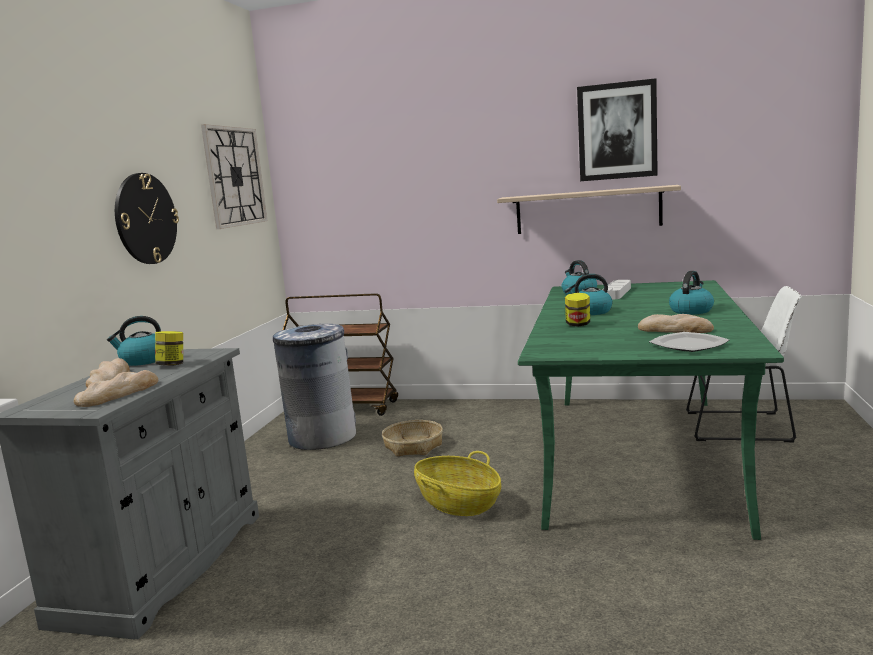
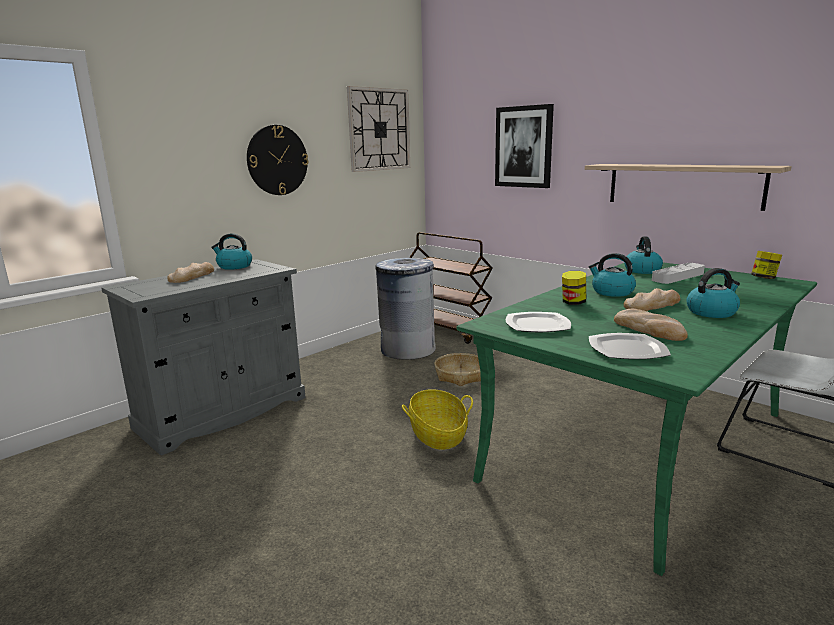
camera: 30 degrees right, 5 degrees up
bread [74,370,159,407] -> bread moved to [624,288,680,311]
jar [155,331,183,366] -> jar moved to [751,251,782,279]
picture [577,78,658,181] -> picture moved to [495,104,554,188]
none -> plate [506,312,571,332]

